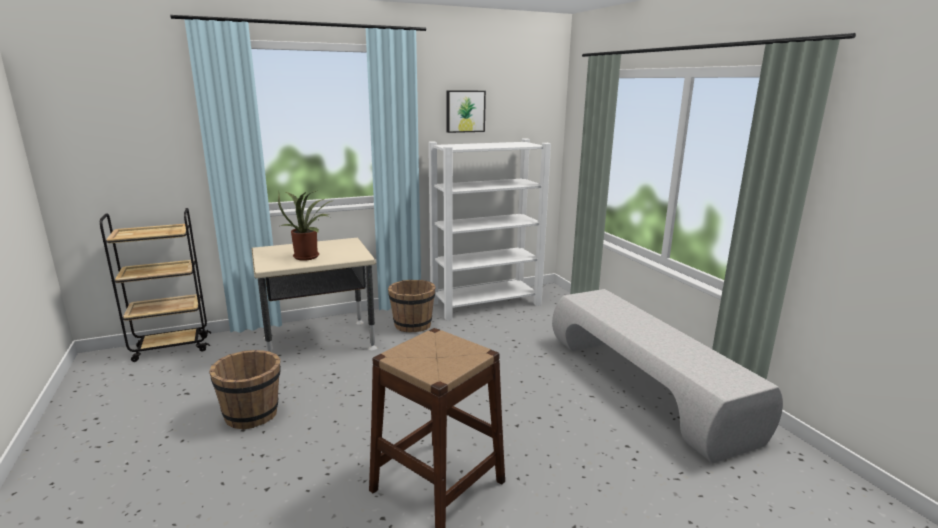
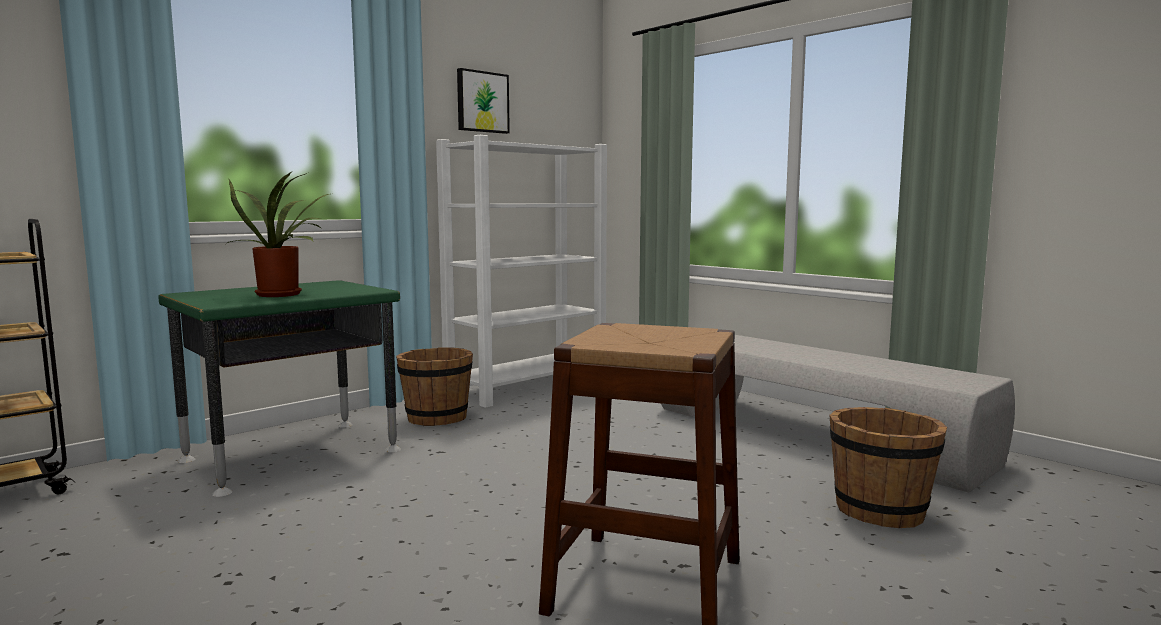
camera: 20 degrees left, 10 degrees down
brown bucket [209,350,281,429] -> brown bucket moved to [829,407,947,528]
beige desk [251,238,378,353] -> green desk [158,280,401,497]

